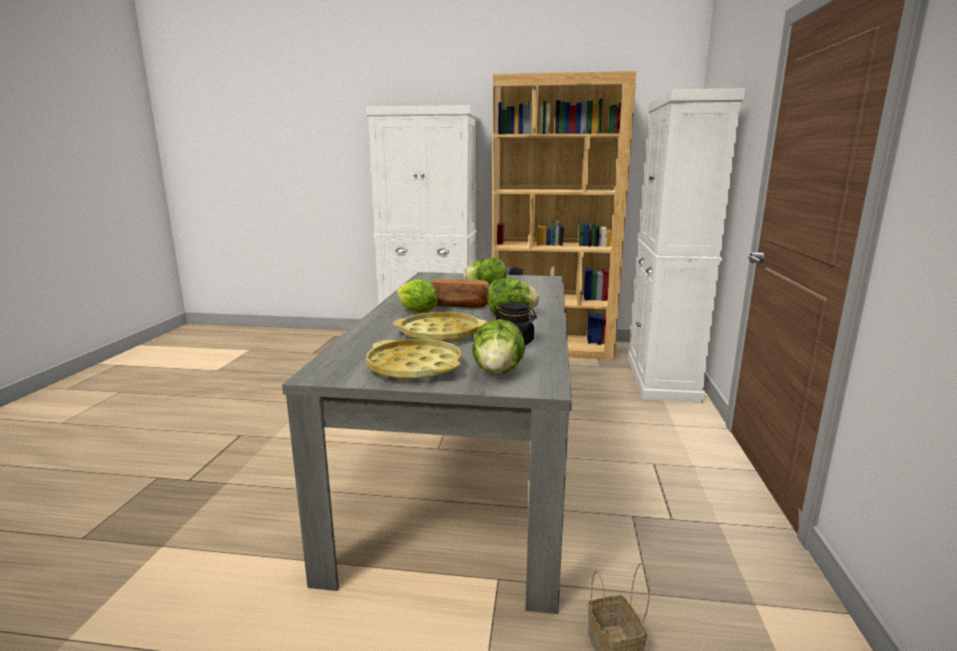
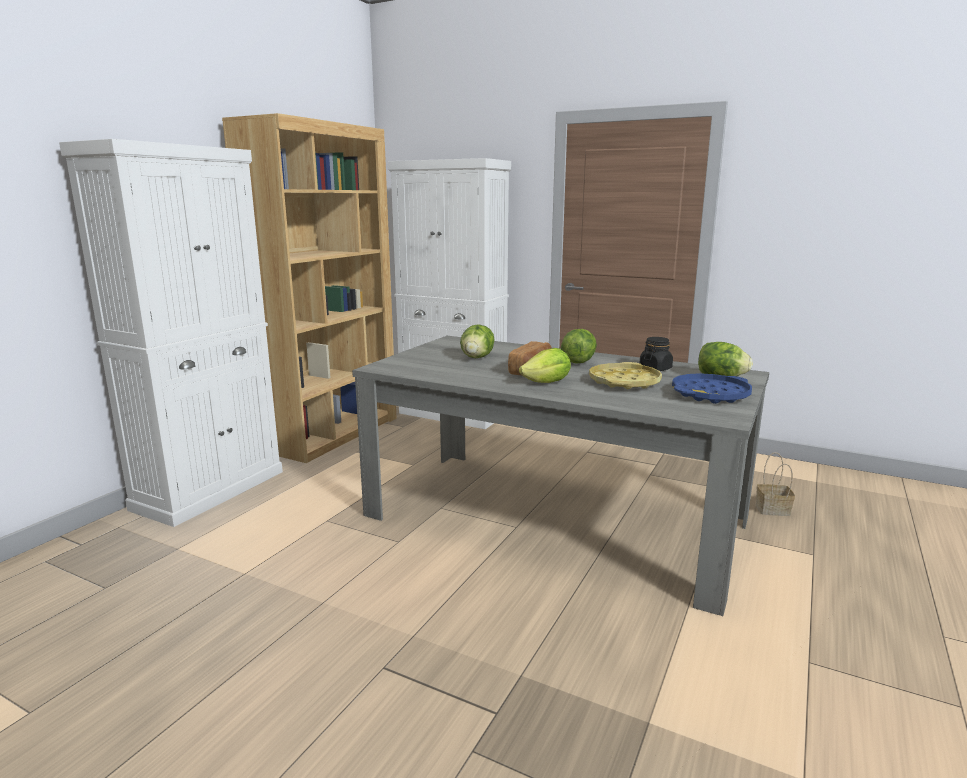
camera: 70 degrees left, 0 degrees up
yellow tray [366,339,462,381] -> blue tray [672,373,752,404]

